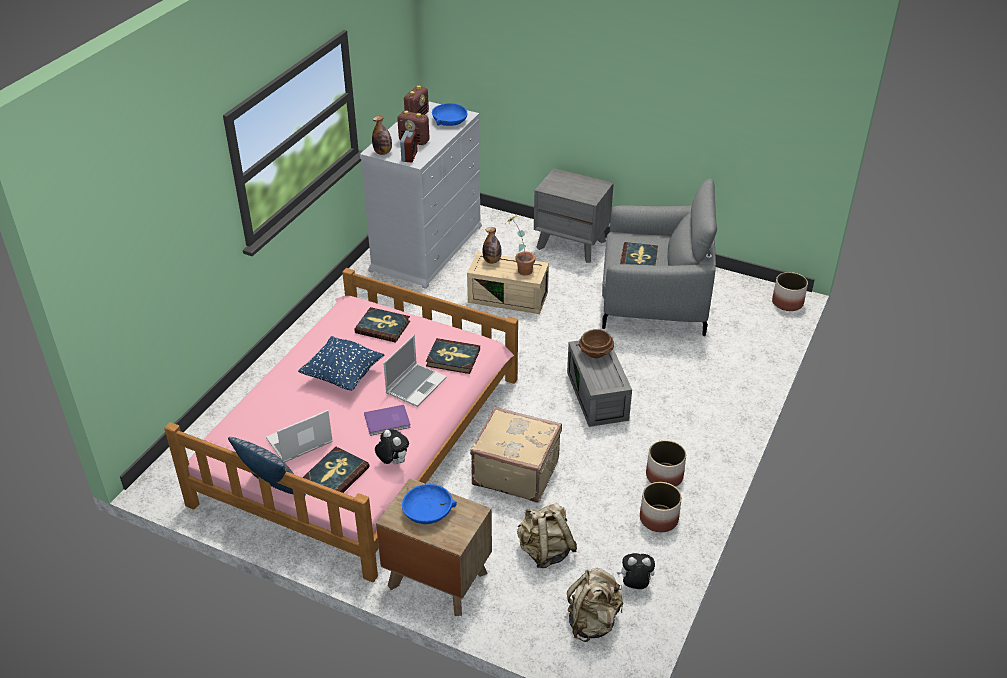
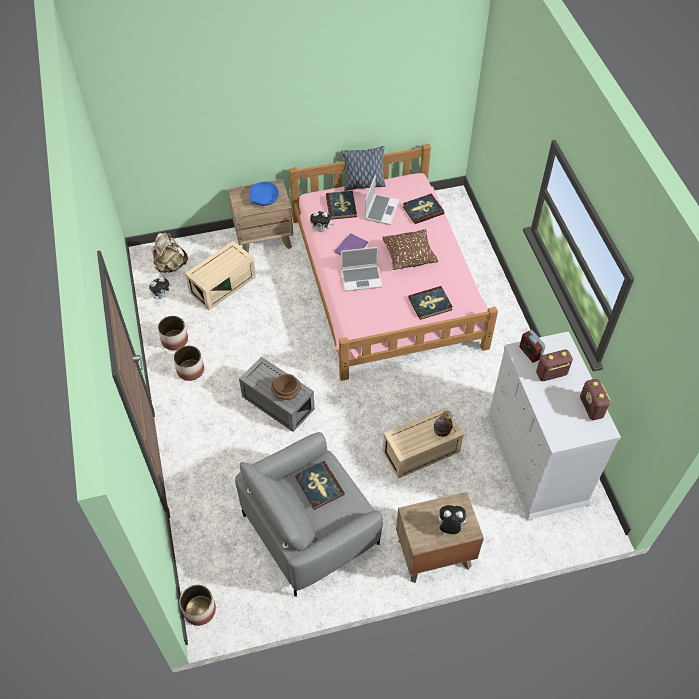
camera: 140 degrees right, 15 degrees up
blue pillow [298,336,384,391] -> brown pillow [382,229,438,270]
bottle [372,116,392,155] -> none
laptop [383,335,447,407] -> laptop turned 90 degrees counterclockwise [341,247,382,292]
book [426,338,480,374] -> book moved to [403,194,444,224]
blue bowl [432,103,468,126] -> none
beige suitcase [470,407,562,502] -> none
potted plant [506,216,535,275] -> none
beige backpack [517,502,577,568] -> beige storage box [185,241,256,310]
grey nightstand [534,168,614,263] -> brown nightstand [396,492,484,583]
none -> plush toy [435,505,466,534]

